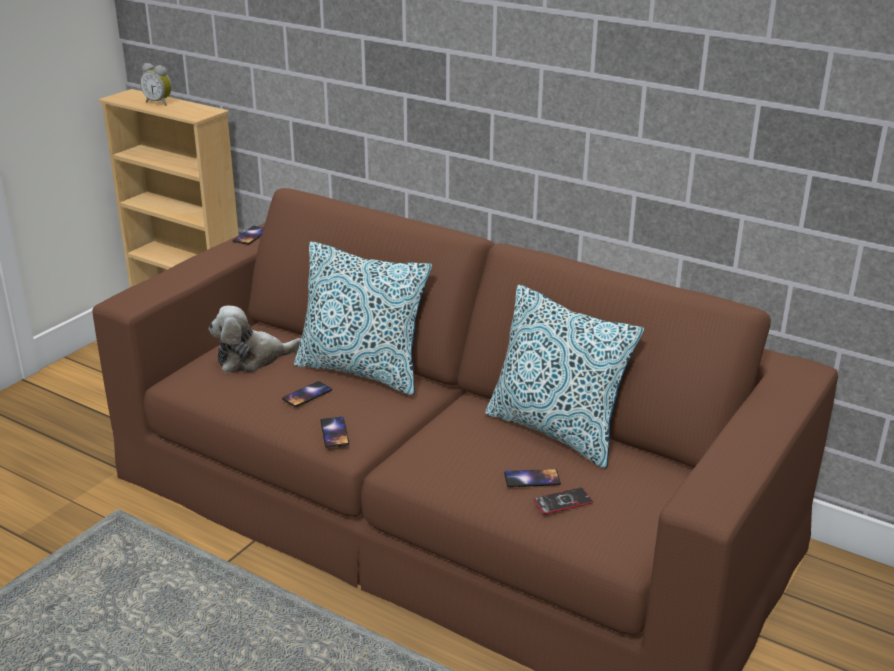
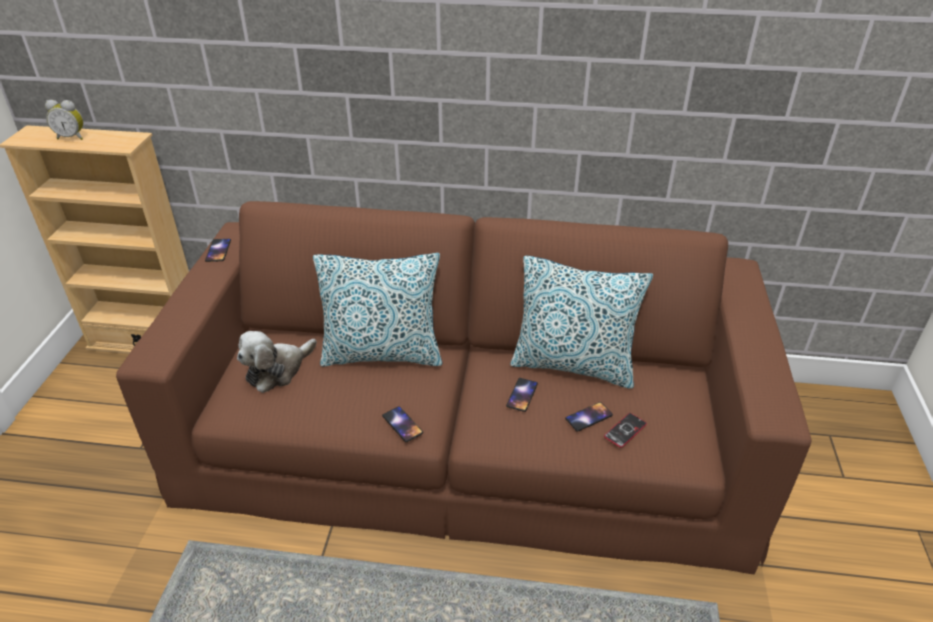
camera: 25 degrees left, 10 degrees up
phone [282,381,332,407] -> phone moved to [506,378,538,412]

